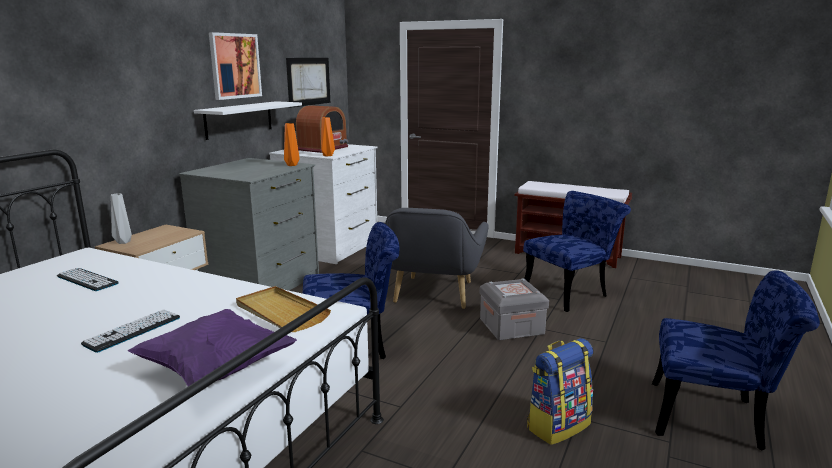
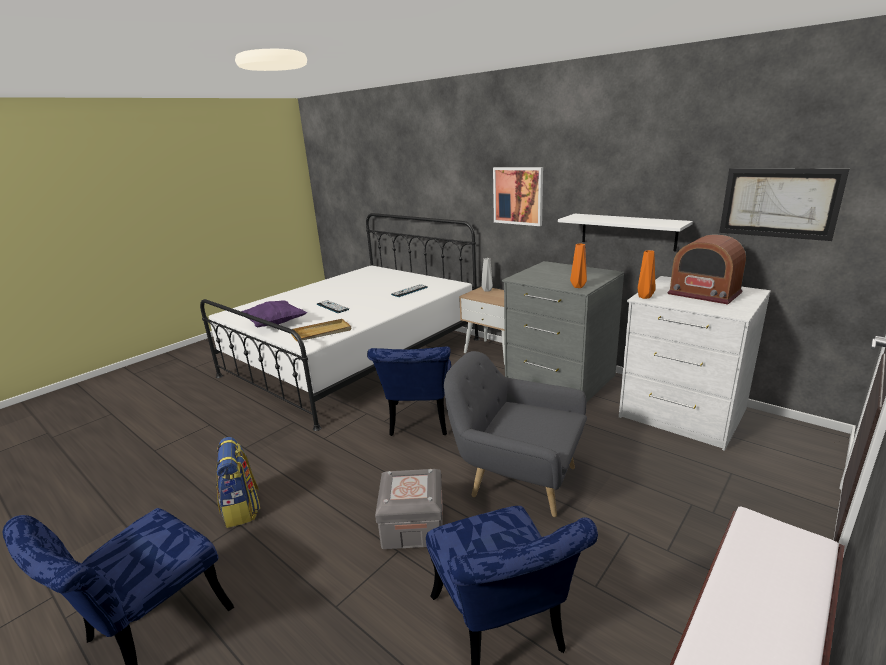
camera: 105 degrees right, 5 degrees up
picture [209,32,262,100] -> picture moved to [493,167,543,226]

